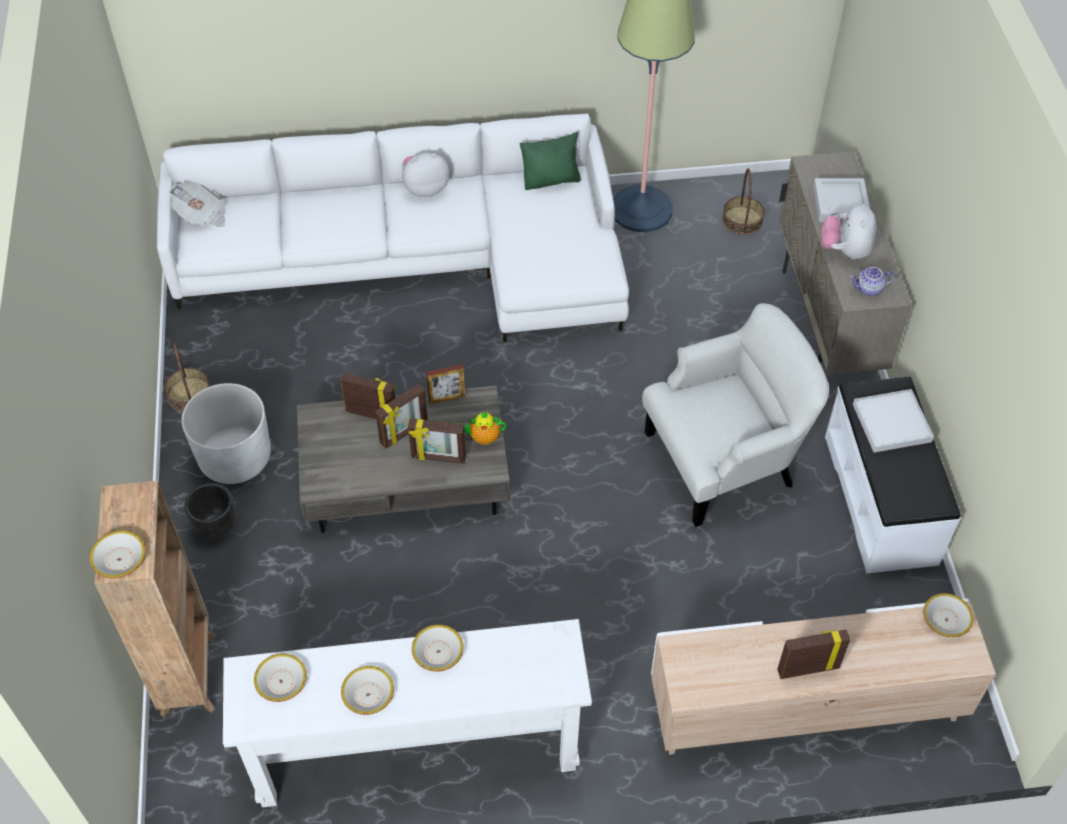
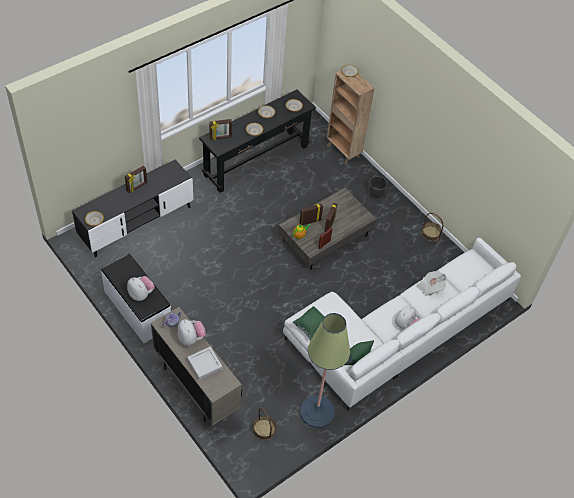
camera: 145 degrees right, 0 degrees up
newspaper [169,181,226,227] -> newspaper moved to [417,270,447,296]
white planter [181,383,271,484] -> none
white console table [223,619,592,807] -> black console table [199,90,316,193]
picture frame [340,372,396,419] -> picture frame moved to [209,119,232,140]
white armchair [642,303,829,527] -> none
beige tv stand [651,598,996,755] -> black tv stand [72,159,193,257]
white tray [853,389,934,453] -> plush toy [127,276,155,301]
none -> green pillow [292,306,325,340]

